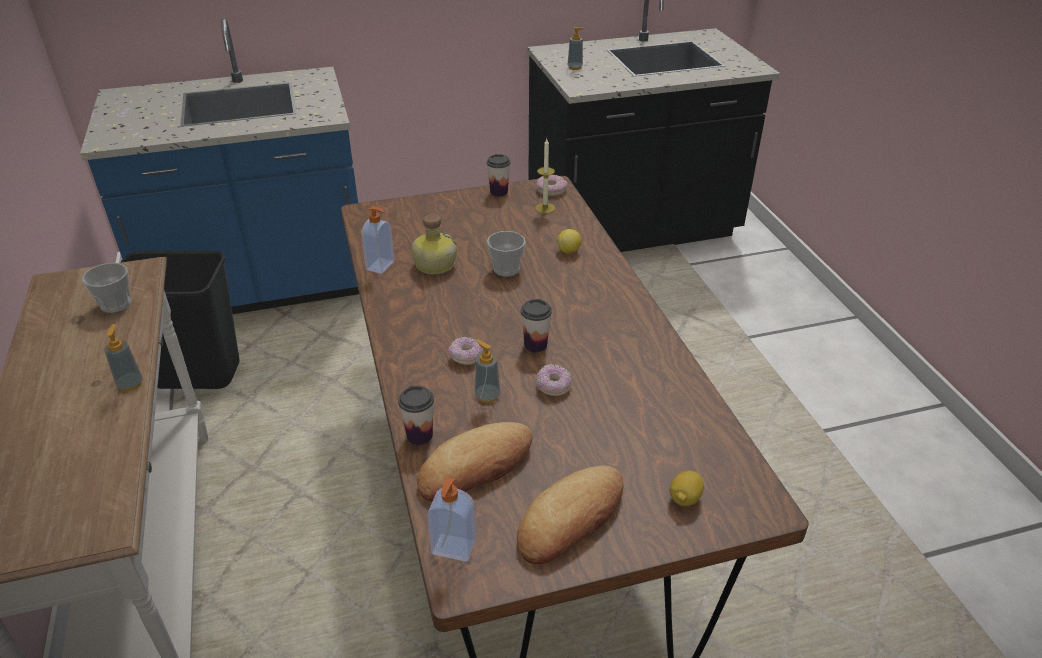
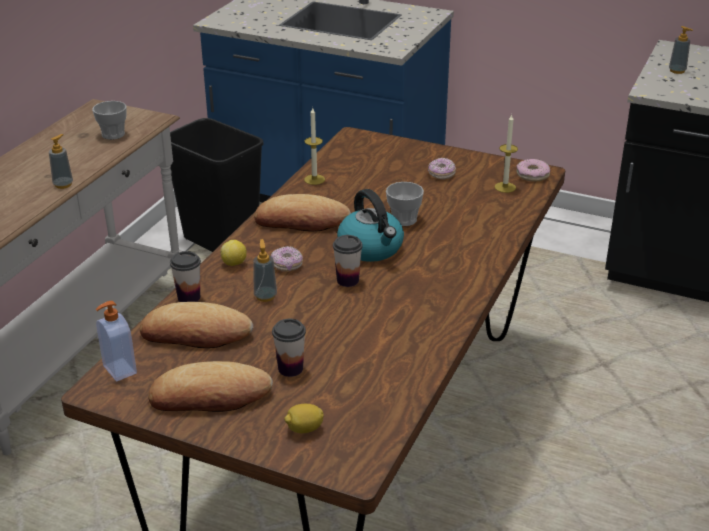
camera: 40 degrees right, 5 degrees down
soap dispenser [361,206,395,274] -> candle [304,108,325,185]
bottle [412,214,457,274] -> none
cup [487,154,510,197] -> cup moved to [272,319,306,377]
donut [536,364,572,396] -> donut moved to [428,158,456,179]
lemon [557,229,582,253] -> lemon moved to [221,240,247,266]
none -> bread [254,194,351,231]
none -> kettle [337,189,404,262]

